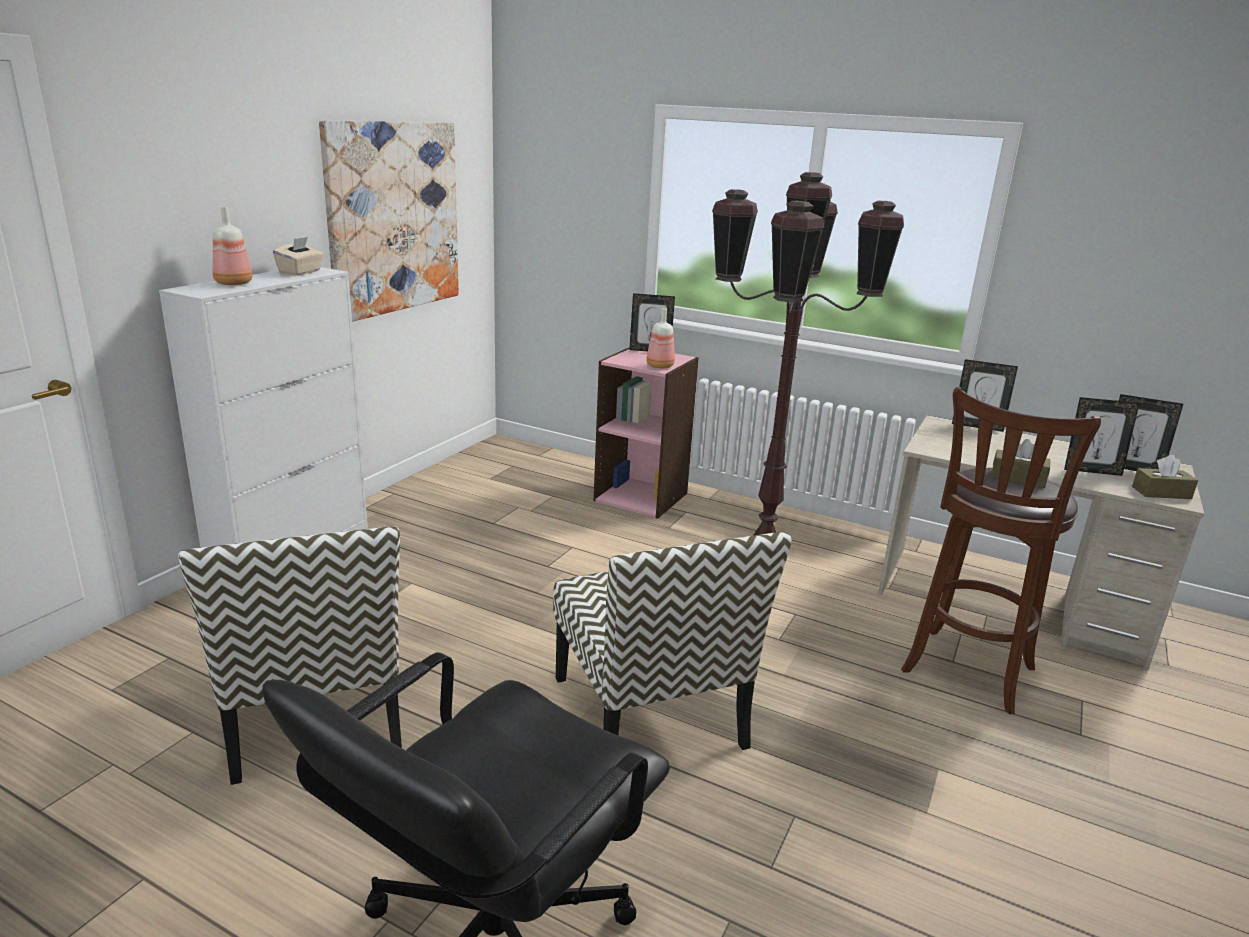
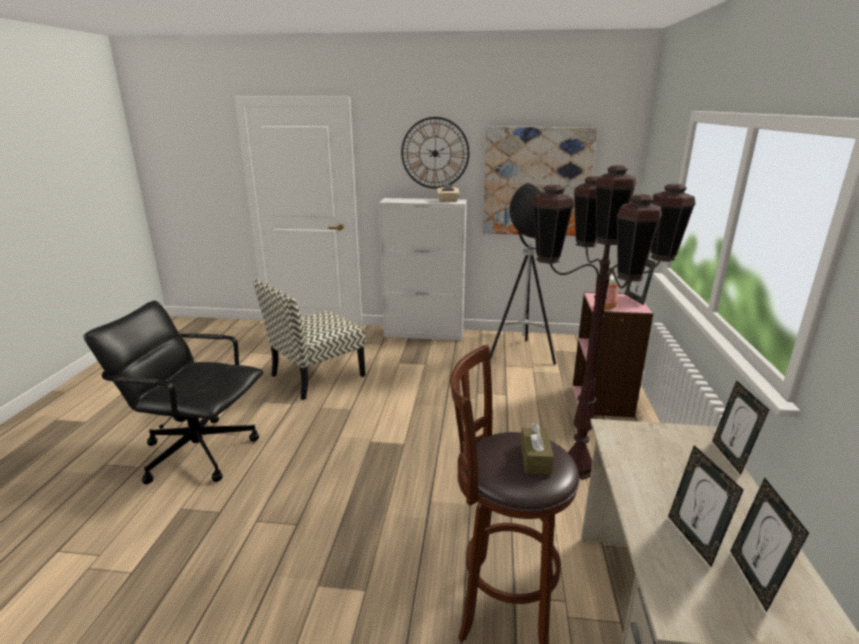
camera: 70 degrees right, 0 degrees up
bottle [213,206,252,285] -> none
chair [553,532,792,750] -> none
brown tissue box [1132,455,1198,499] -> none
none -> wall clock [401,117,469,189]
none -> floor lamp [490,183,556,365]

